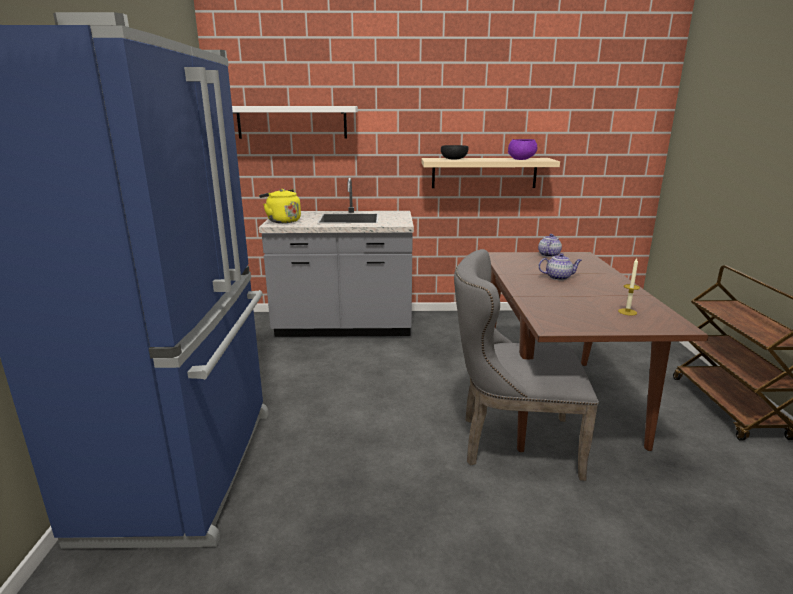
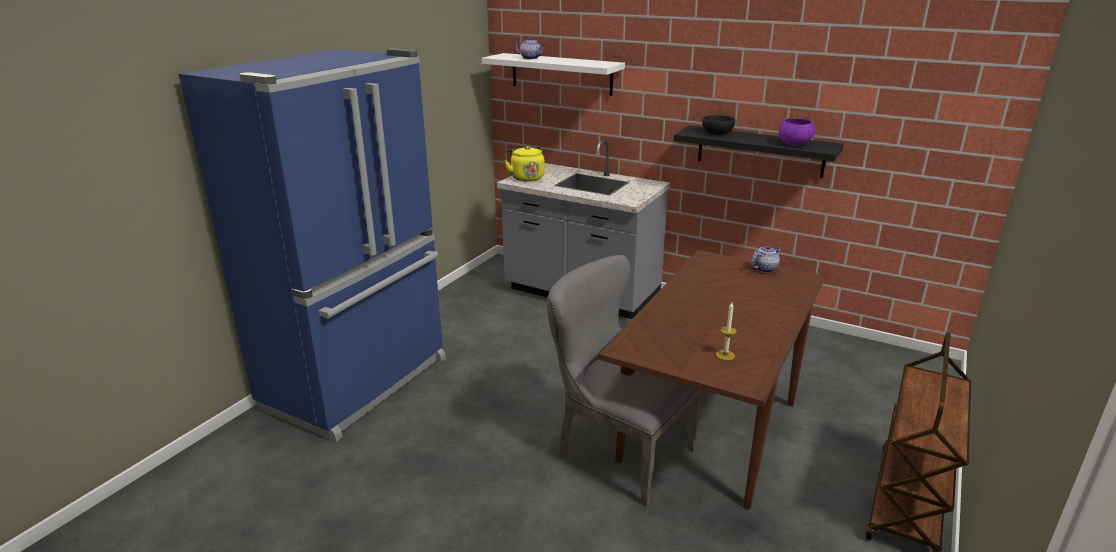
camera: 30 degrees right, 5 degrees up
beige shelf [421,158,560,188] -> black shelf [674,126,844,178]
teapot [538,253,582,280] -> teapot moved to [516,37,545,59]

